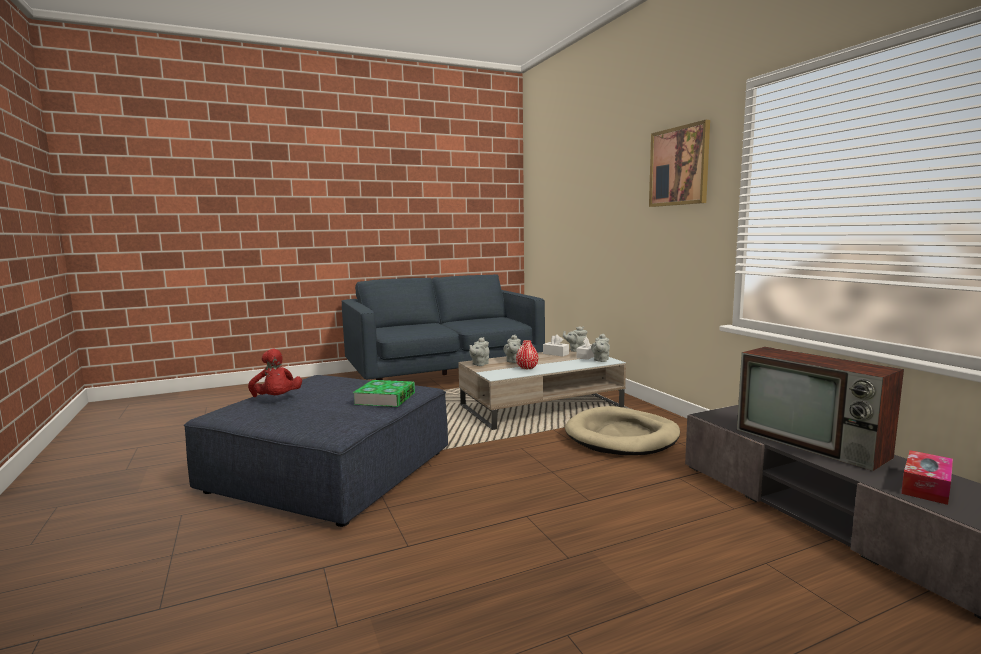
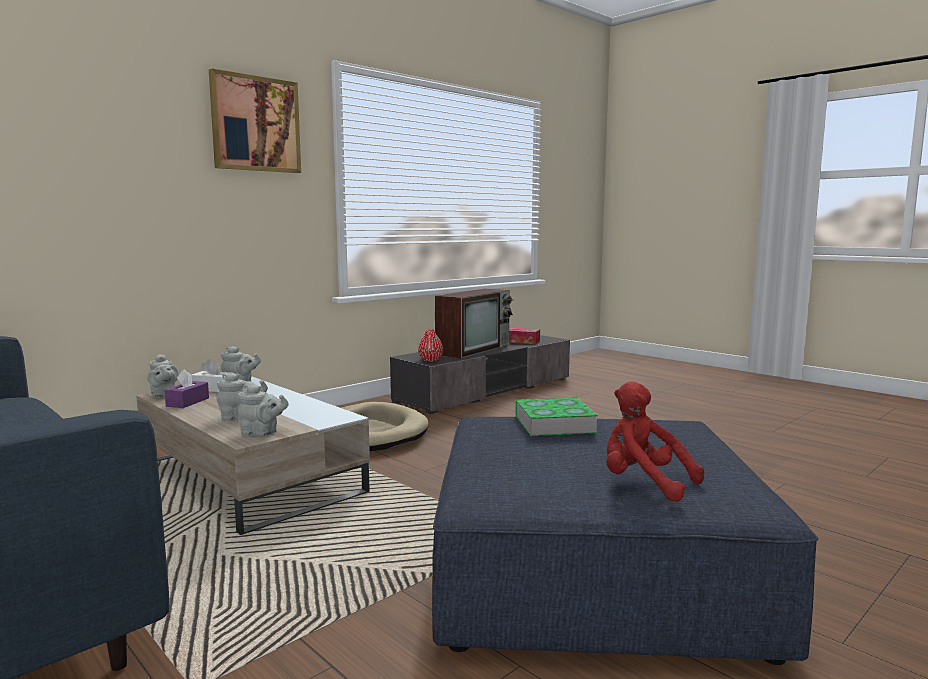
camera: 110 degrees left, 0 degrees up
red plush toy [248,349,302,397] -> red plush toy turned 90 degrees counterclockwise [606,381,704,502]
red vase [516,340,538,369] -> red vase moved to [418,329,443,362]
white tissue box [543,334,569,356] -> purple tissue box [165,369,209,408]

